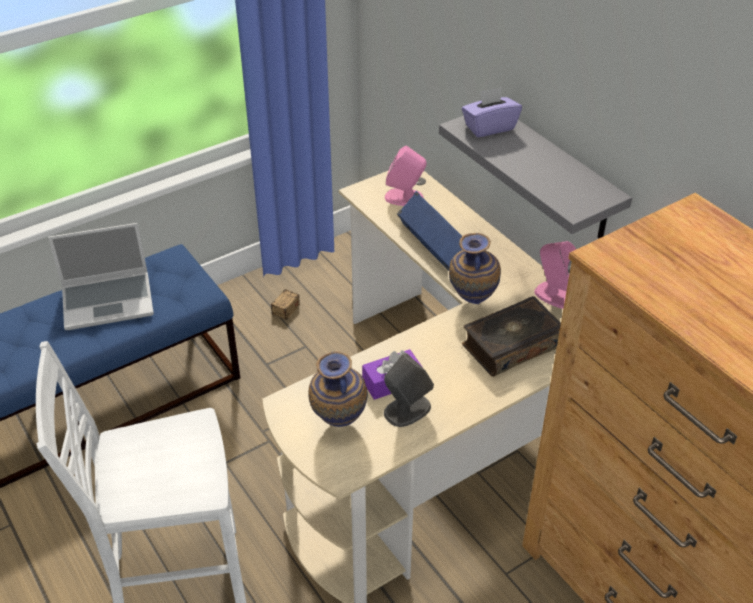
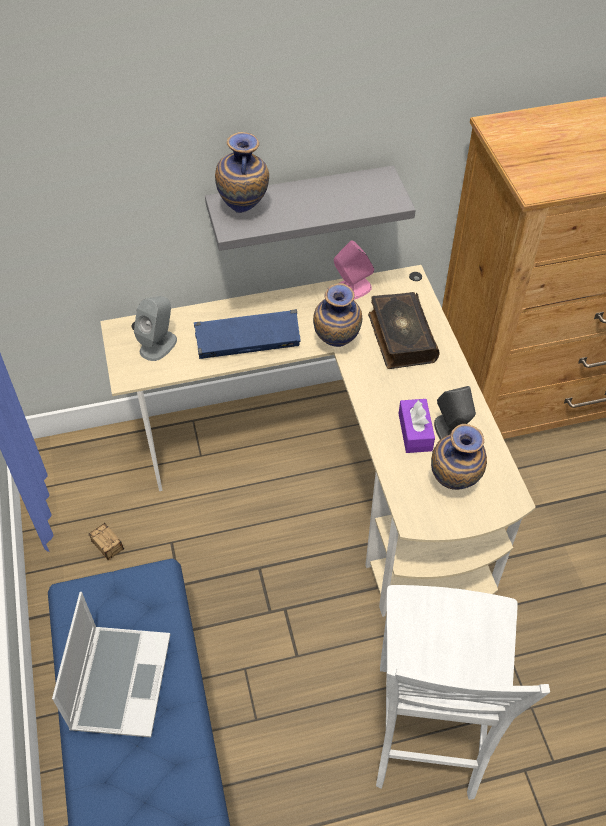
camera: 70 degrees left, 10 degrees up
pink speaker [385,146,427,206] -> grey speaker [134,296,177,361]
purple tissue box [462,87,522,137] -> vase [215,132,269,213]

